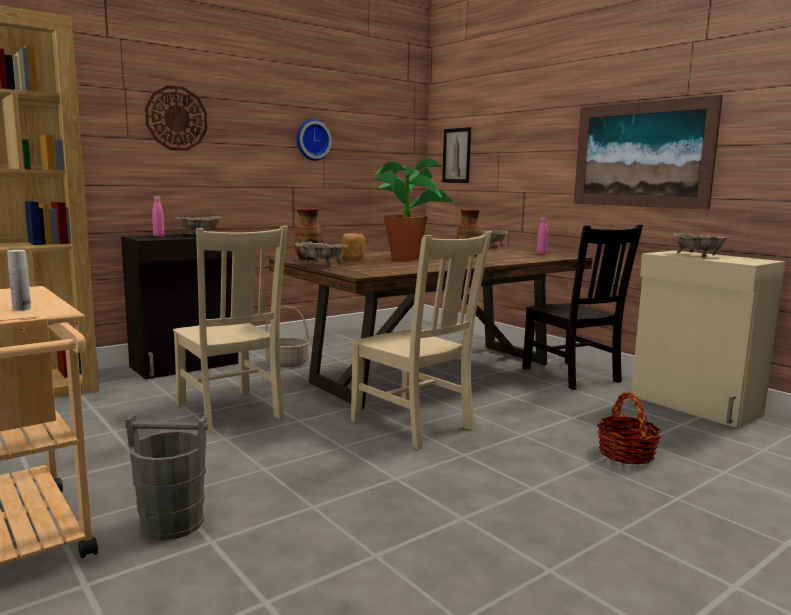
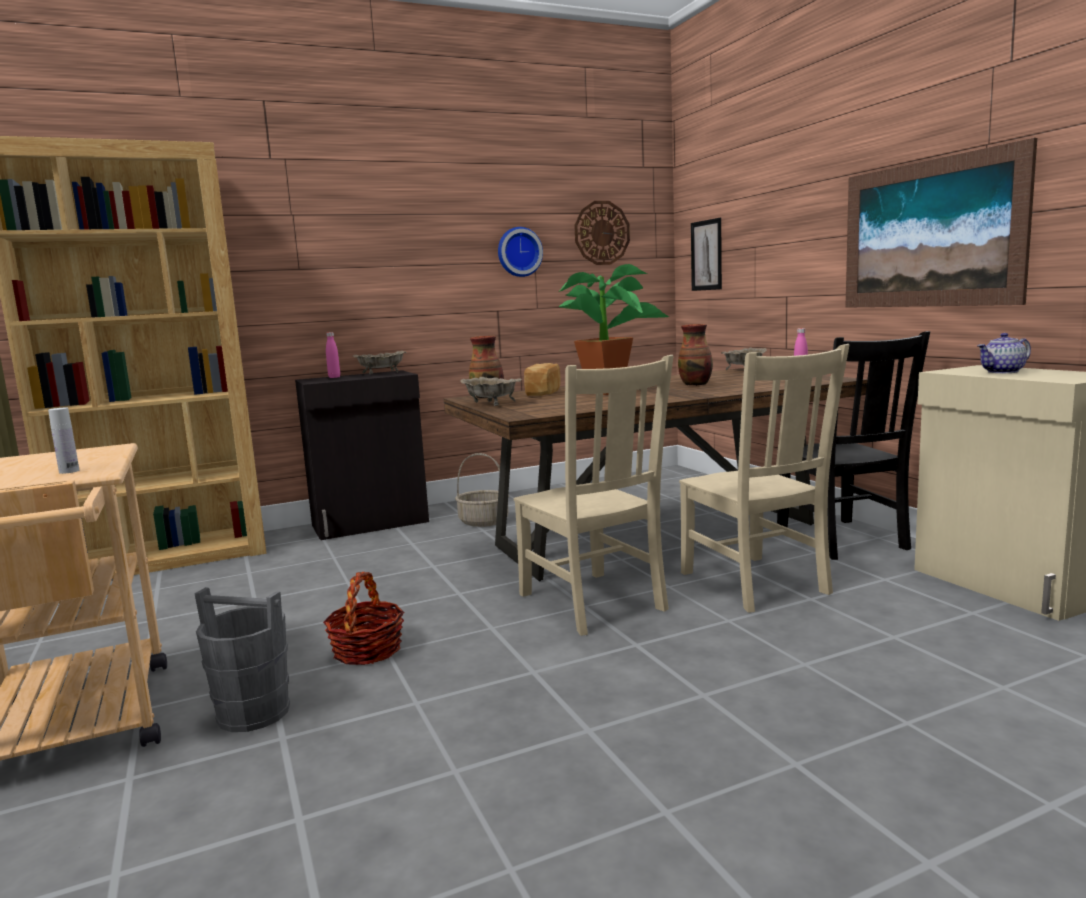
camera: 15 degrees right, 0 degrees up
wall clock [145,85,208,151] -> wall clock moved to [574,201,630,265]
beige chair [173,226,288,433] -> beige chair moved to [679,344,849,613]
basket [597,392,662,464] -> basket moved to [323,572,404,665]
beige bowl [672,233,731,258] -> teapot [977,333,1031,373]

